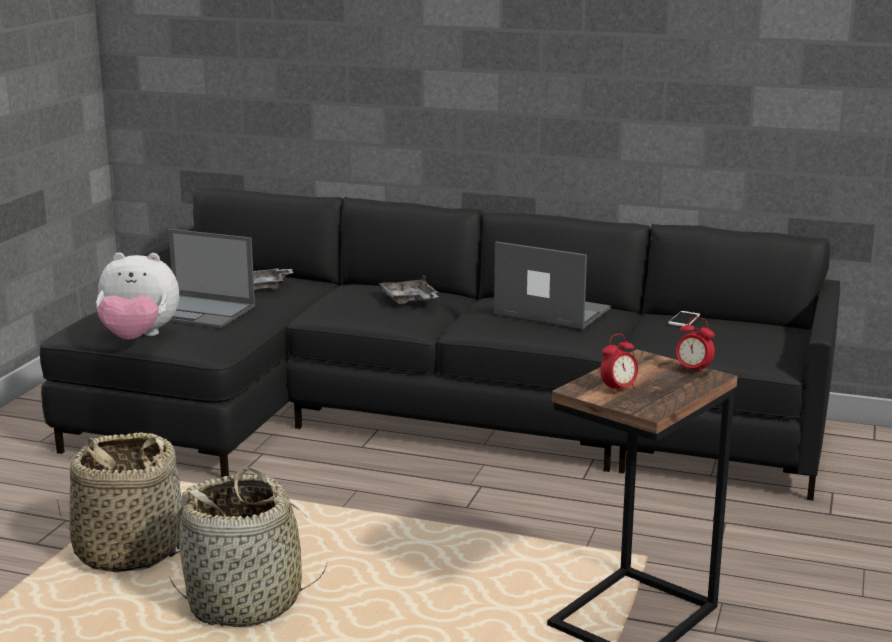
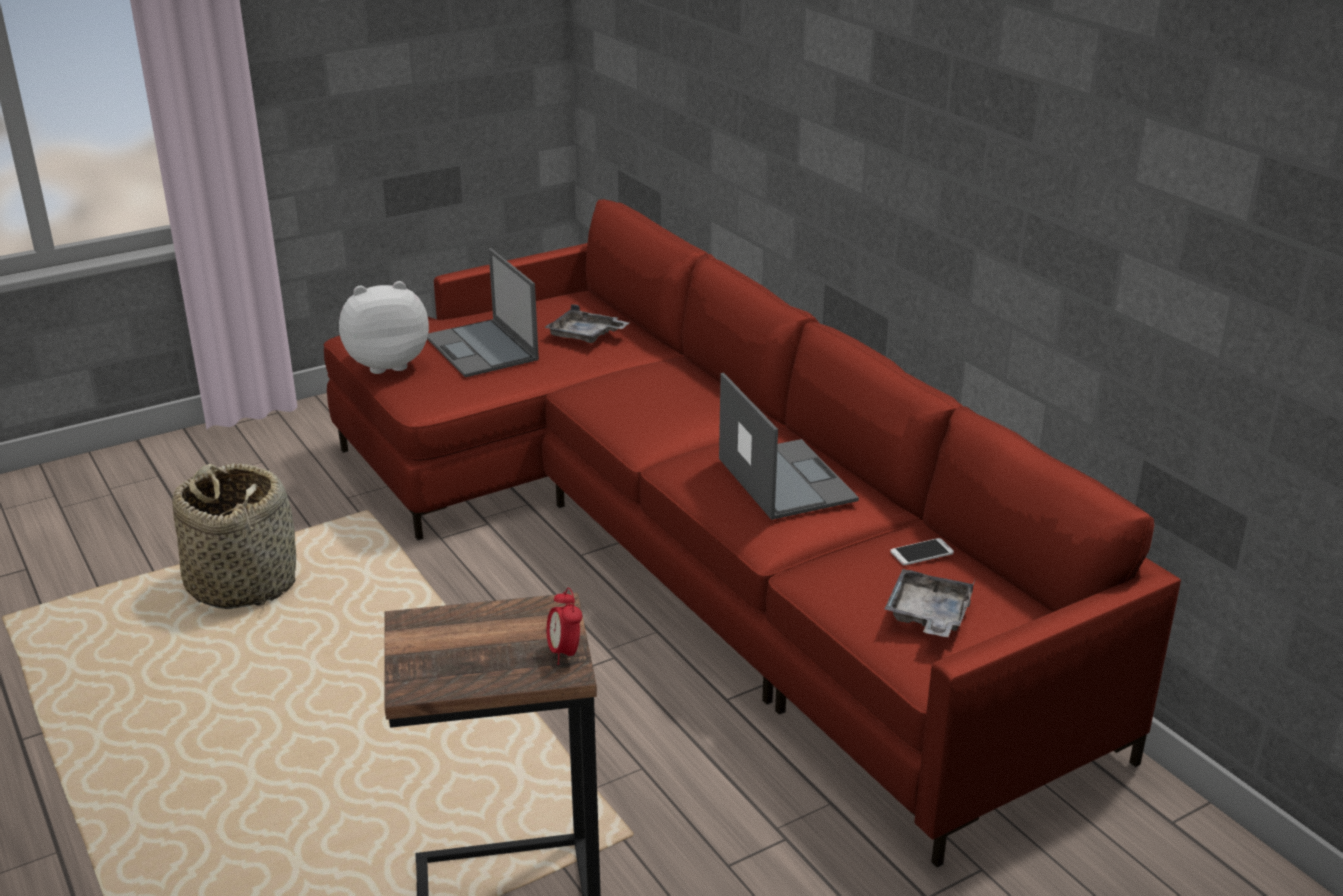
camera: 40 degrees right, 10 degrees up
black sofa [40,188,840,501] -> red sofa [324,199,1181,868]
plush toy [96,252,179,340] -> plush toy turned 120 degrees clockwise [339,281,429,374]
basket [169,467,328,627] -> none
grey tray [379,275,438,304] -> grey tray moved to [885,569,975,637]
alarm clock [600,334,638,395] -> none

